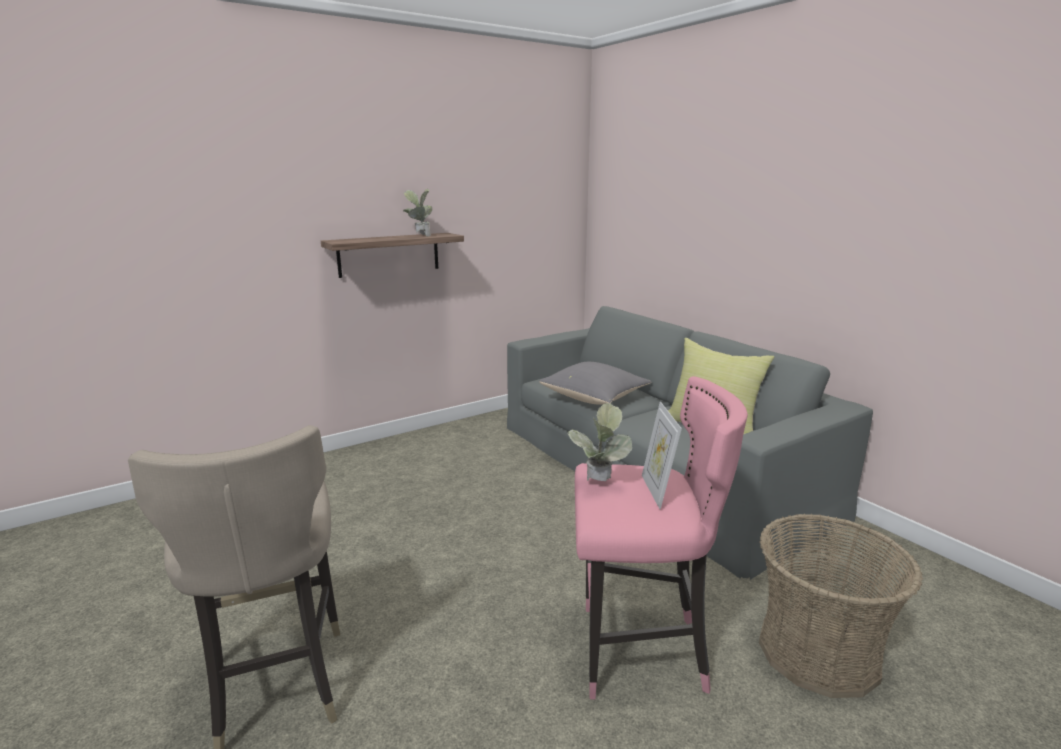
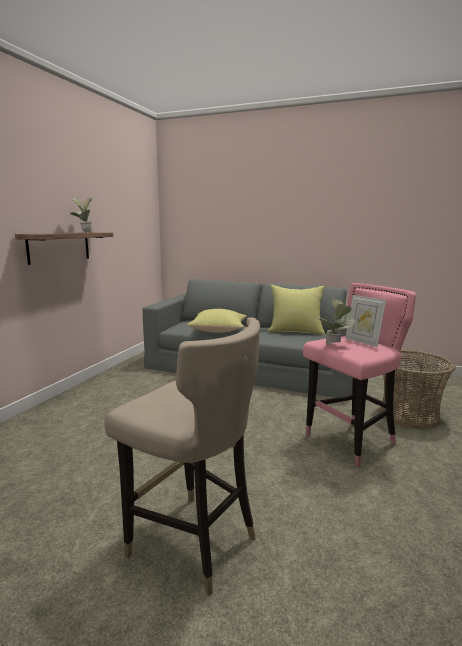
camera: 35 degrees left, 5 degrees down
grey pillow [539,362,652,405] -> yellow pillow [187,309,247,333]

